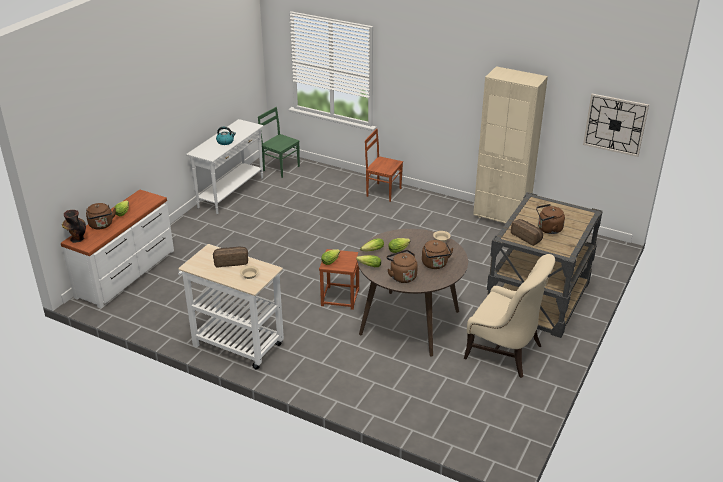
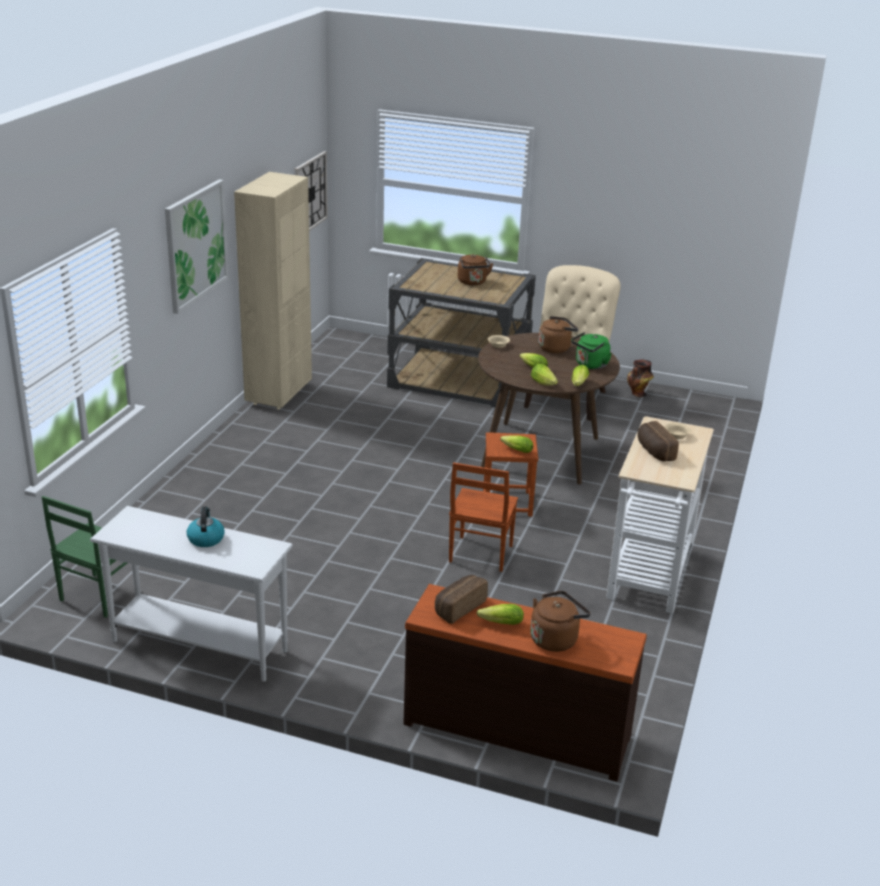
camera: 100 degrees left, 5 degrees down
white dresser [61,190,174,309] -> brown dresser [403,584,647,782]
vase [62,210,86,243] -> vase moved to [627,359,654,397]
brown chair [365,128,403,202] -> brown chair moved to [449,462,518,572]
brown kettle [386,250,418,283] -> green kettle [571,332,612,369]
bread [511,219,543,246] -> bread moved to [435,575,488,624]
none -> picture [165,179,229,314]

